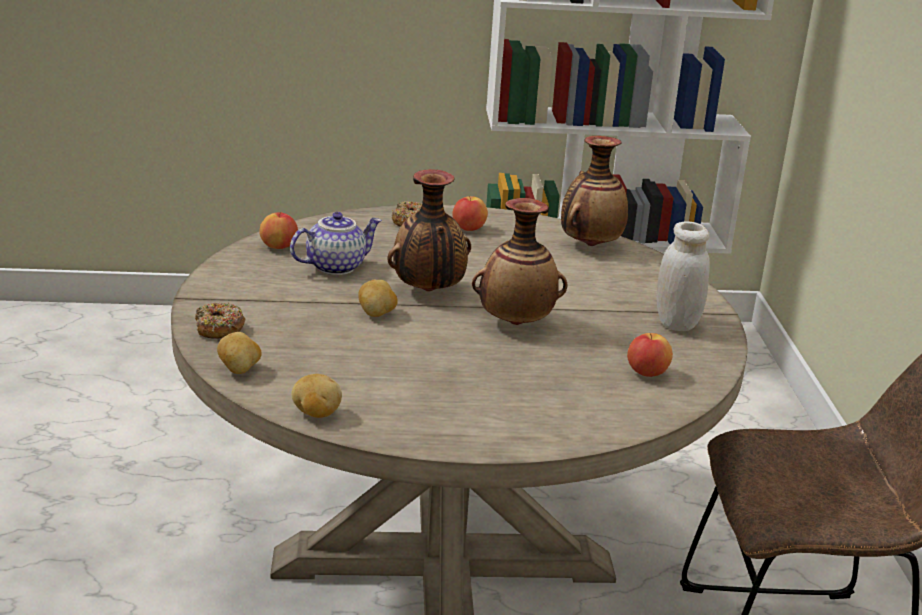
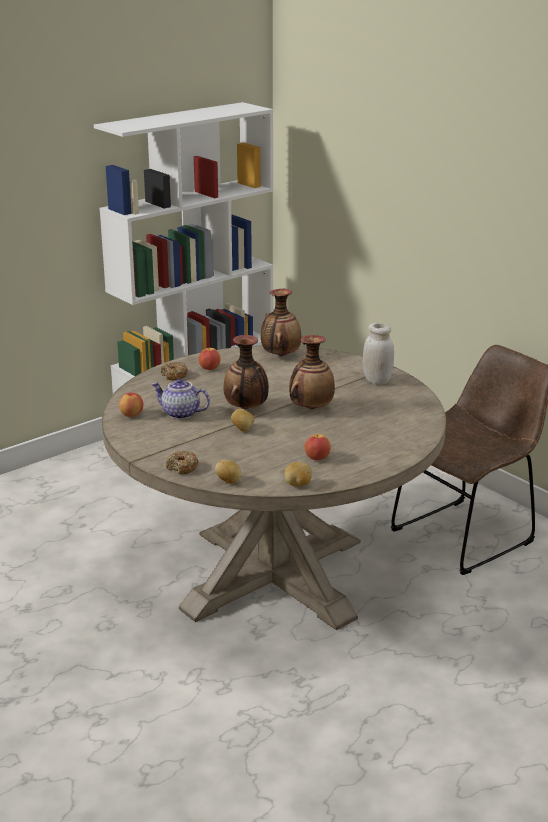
camera: 35 degrees left, 0 degrees up
teapot [290,212,382,275] -> teapot turned 90 degrees counterclockwise [151,378,210,419]
apple [627,333,673,377] -> apple moved to [305,434,331,460]

